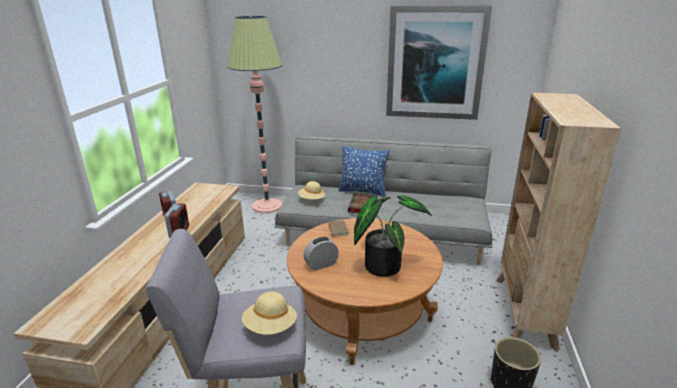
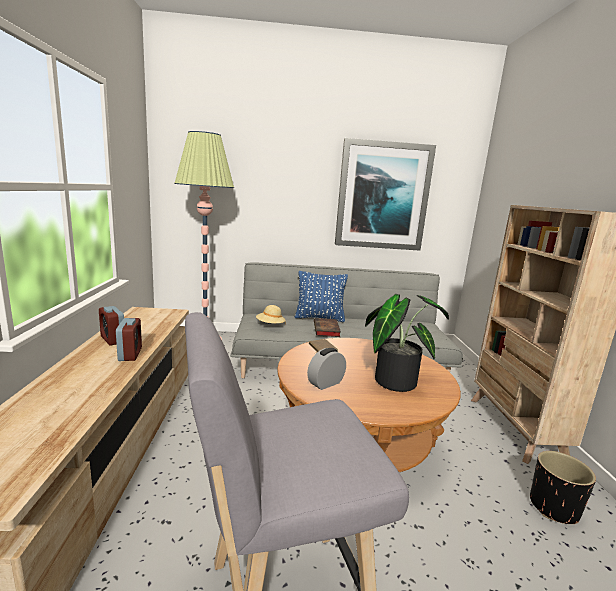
camera: 15 degrees left, 10 degrees down
beige hat [242,291,297,335] -> none

